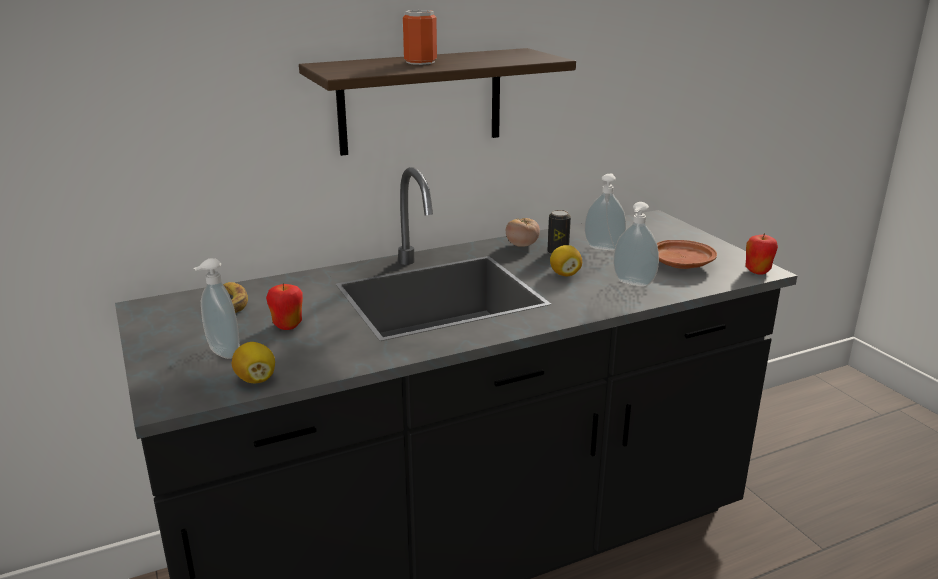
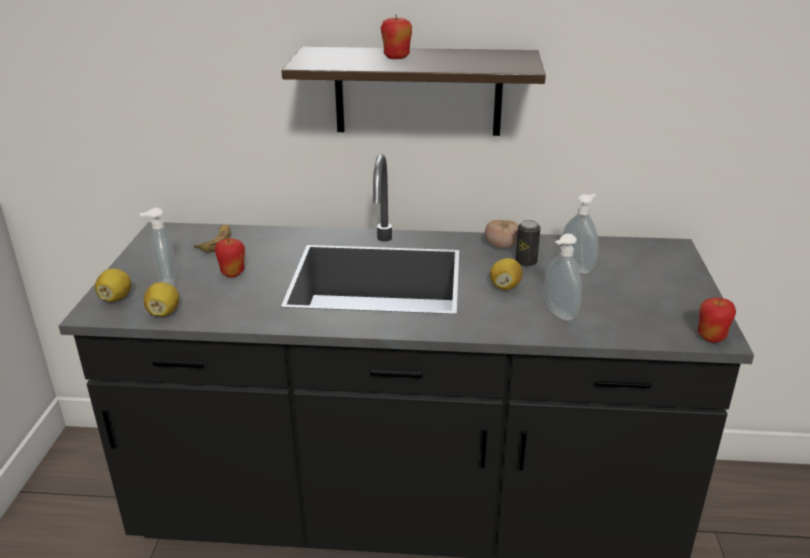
camera: 30 degrees right, 5 degrees up
can [403,10,437,65] -> apple [381,14,412,59]
brown plate [657,240,717,269] -> none
none -> lemon [95,268,131,302]

